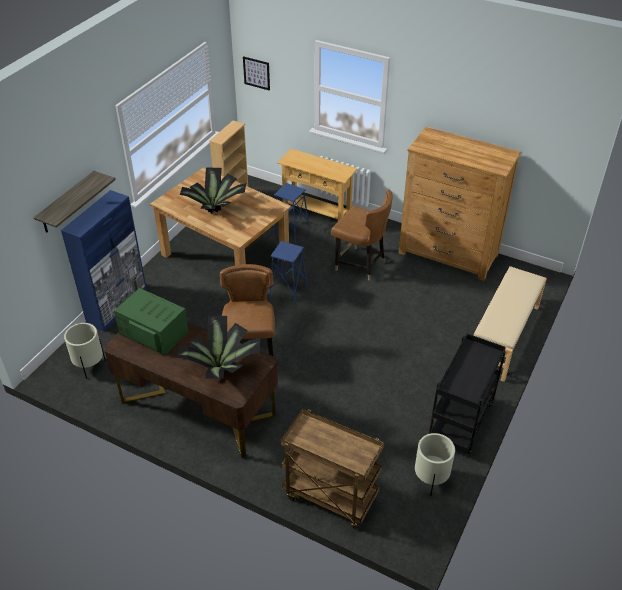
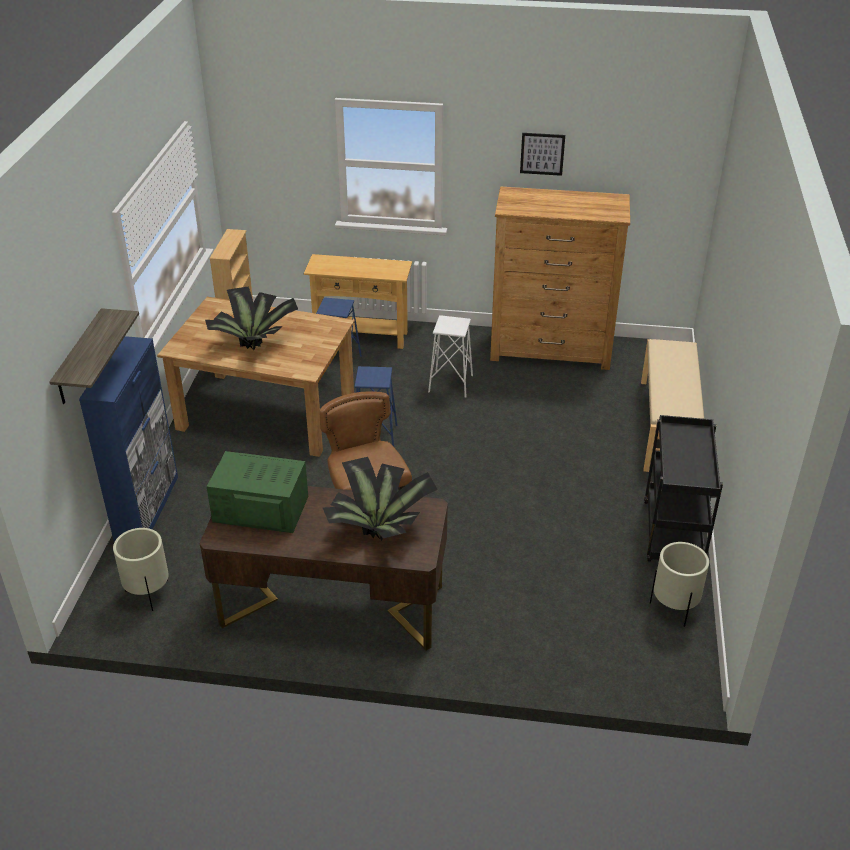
camera: 20 degrees left, 5 degrees down
picture [243,56,270,91] -> picture moved to [520,133,565,176]
brown cart [280,408,384,530] -> none
brown chair [331,190,393,281] -> white stool [428,315,473,398]

